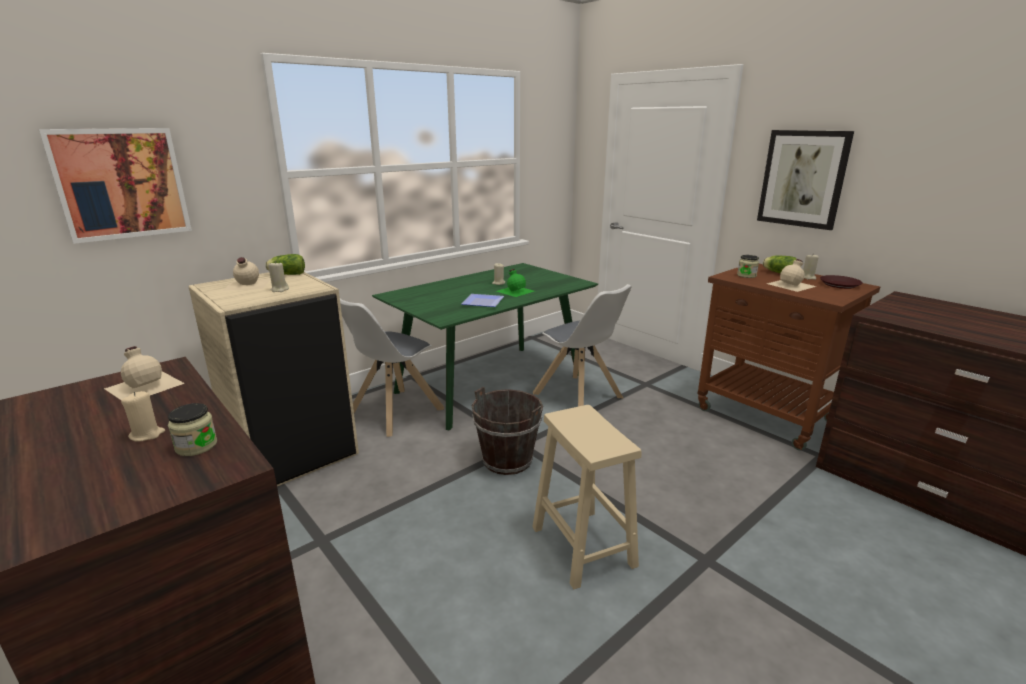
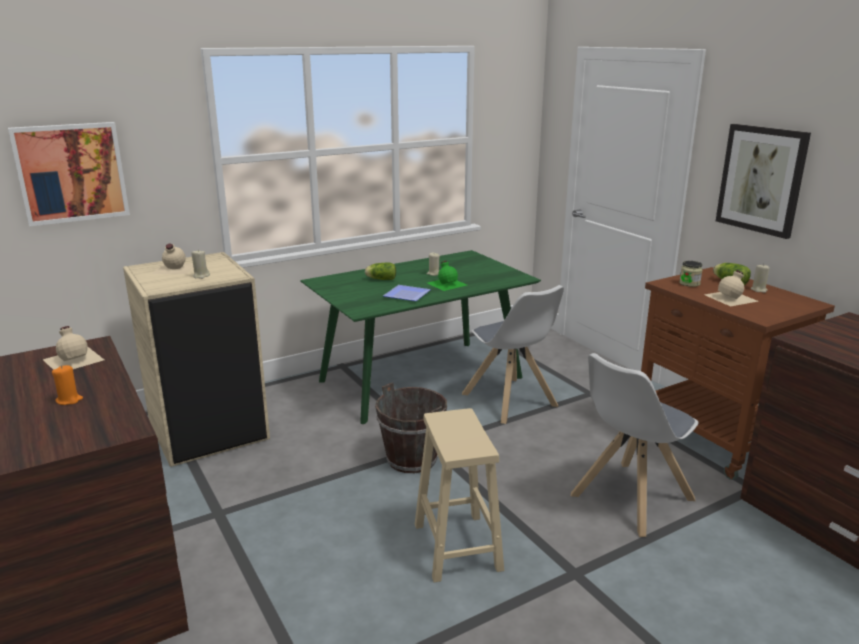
camera: 10 degrees right, 0 degrees up
beige candle [121,391,165,442] -> orange candle [52,365,83,405]
jar [168,403,217,456] -> none
lettuce [265,254,305,275] -> lettuce moved to [365,263,396,280]
chair [340,299,444,437] -> chair moved to [571,353,698,537]
brown plate [820,275,863,289] -> none

